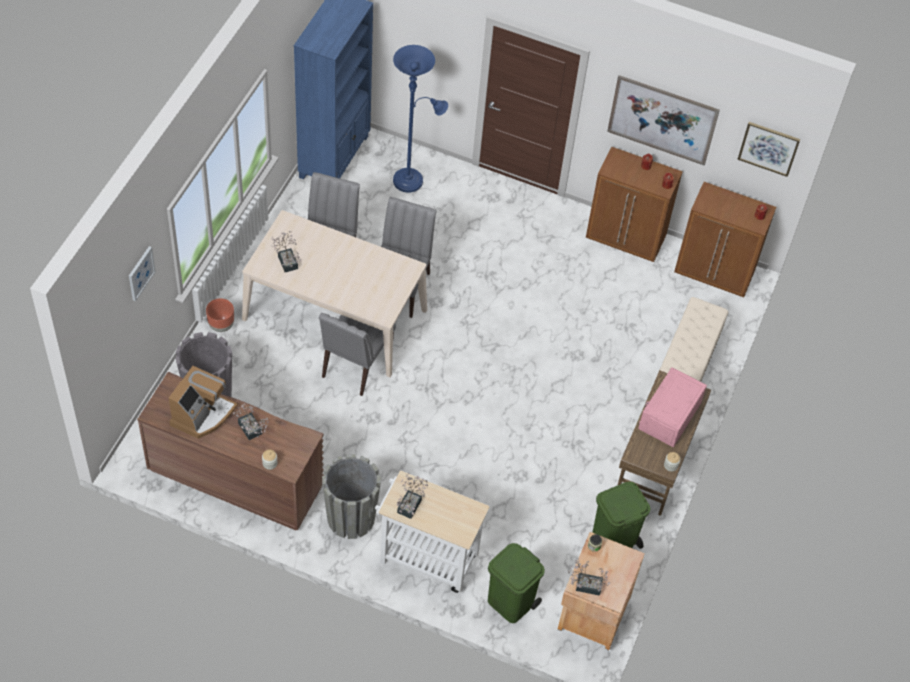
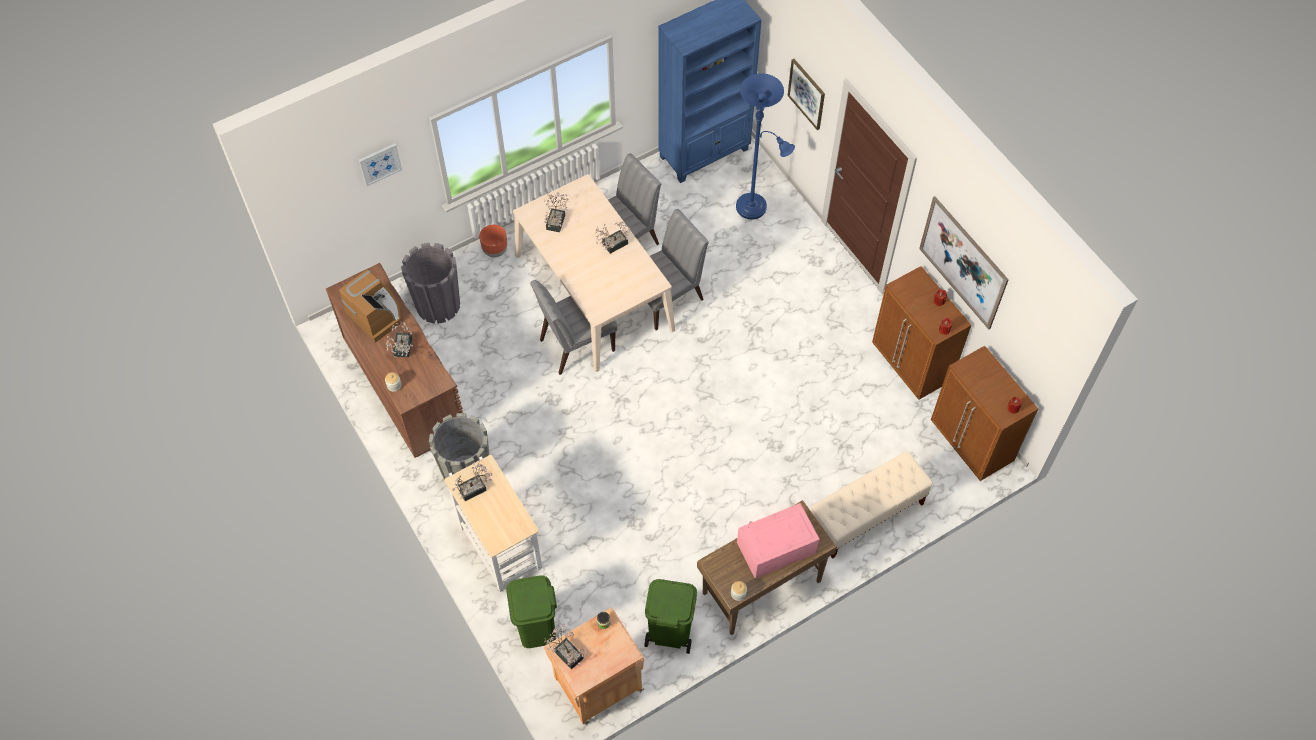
camera: 40 degrees right, 5 degrees up
coffee machine [168,366,238,439] -> coffee machine turned 105 degrees counterclockwise [339,269,401,343]
picture [737,122,800,177] -> picture moved to [788,59,825,130]
none -> potted plant [595,222,630,254]

